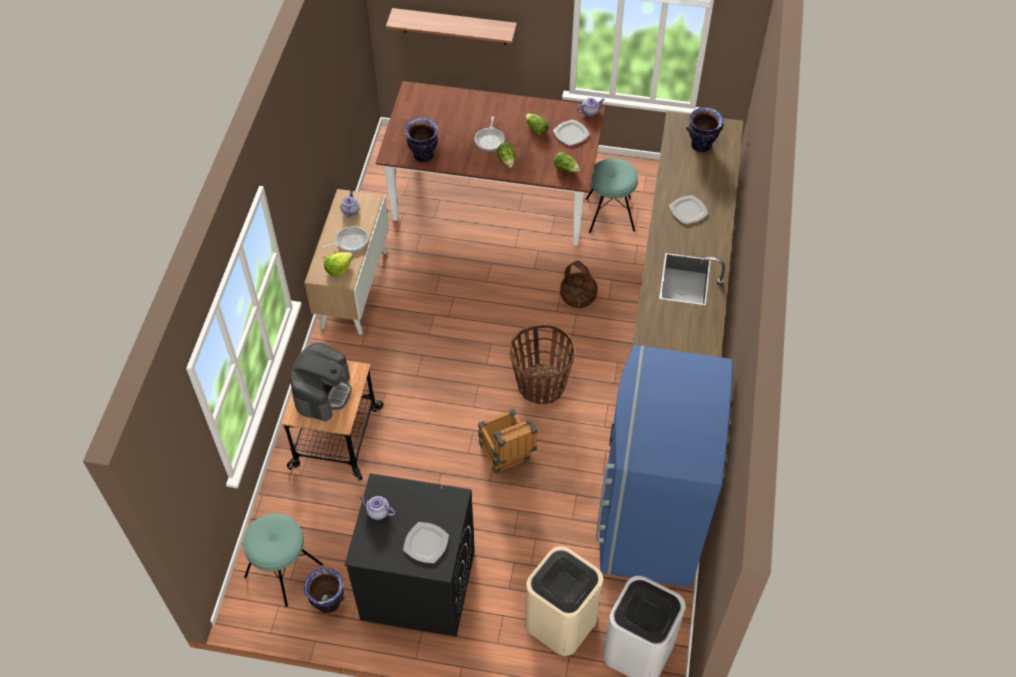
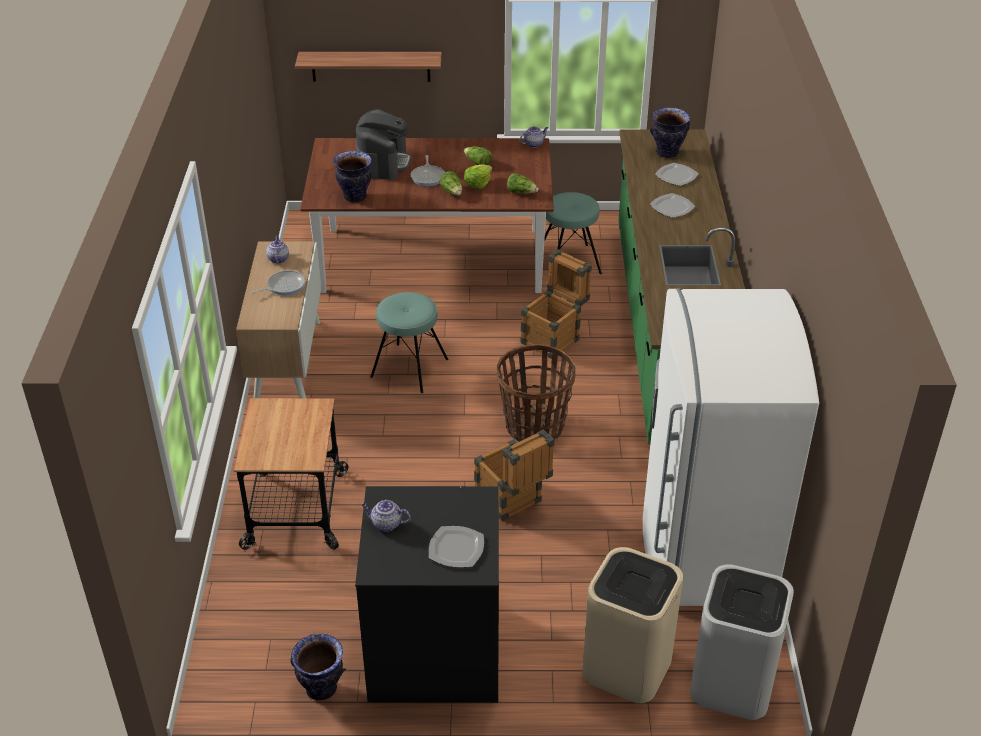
camera: 10 degrees left, 15 degrees down
turquoise stool [243,513,323,607] -> turquoise stool moved to [370,292,448,393]
coffee machine [290,342,352,421] -> coffee machine moved to [356,109,411,180]
lettuce [324,252,353,277] -> lettuce moved to [464,164,492,189]
plate [553,119,590,146] -> plate moved to [655,163,699,186]
basket [560,261,598,308] -> crate [521,249,592,359]
blue fridge [596,345,733,588] -> white fridge [643,288,819,606]

